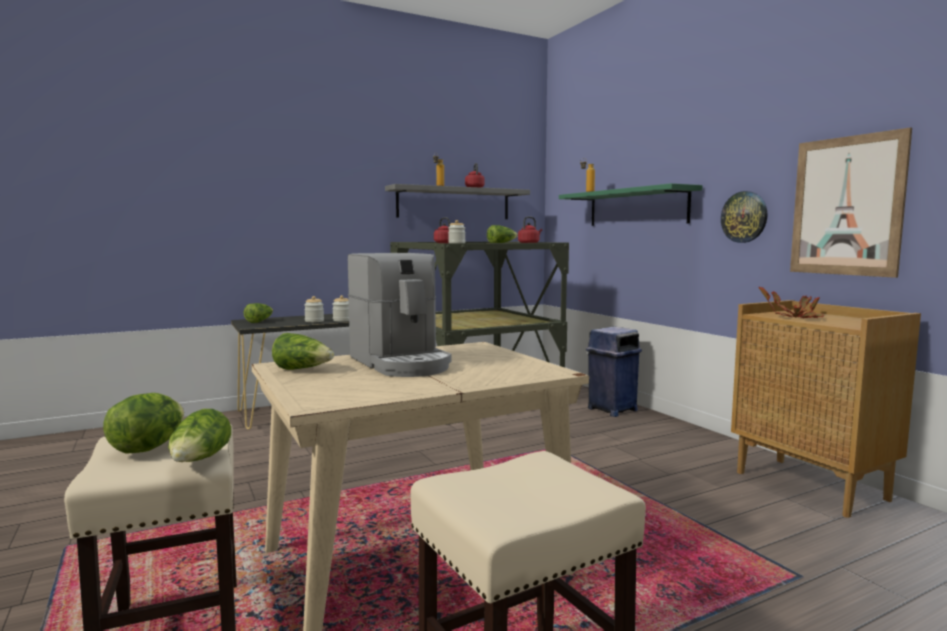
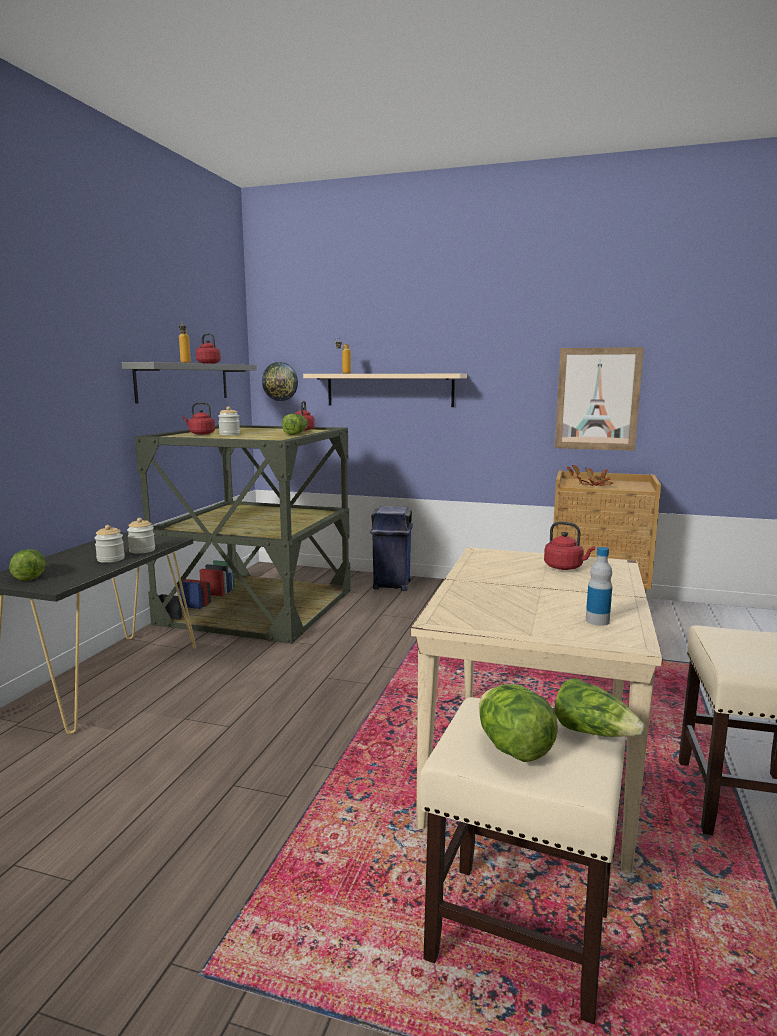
camera: 45 degrees left, 5 degrees up
lettuce [272,333,334,370] -> none
coffee machine [348,253,452,377] -> none
green shelf [559,183,703,226] -> beige shelf [303,374,467,407]
wall clock [721,191,767,243] -> wall clock moved to [262,362,298,401]
none -> red kettle [544,521,595,570]
none -> bottle [586,547,612,626]

